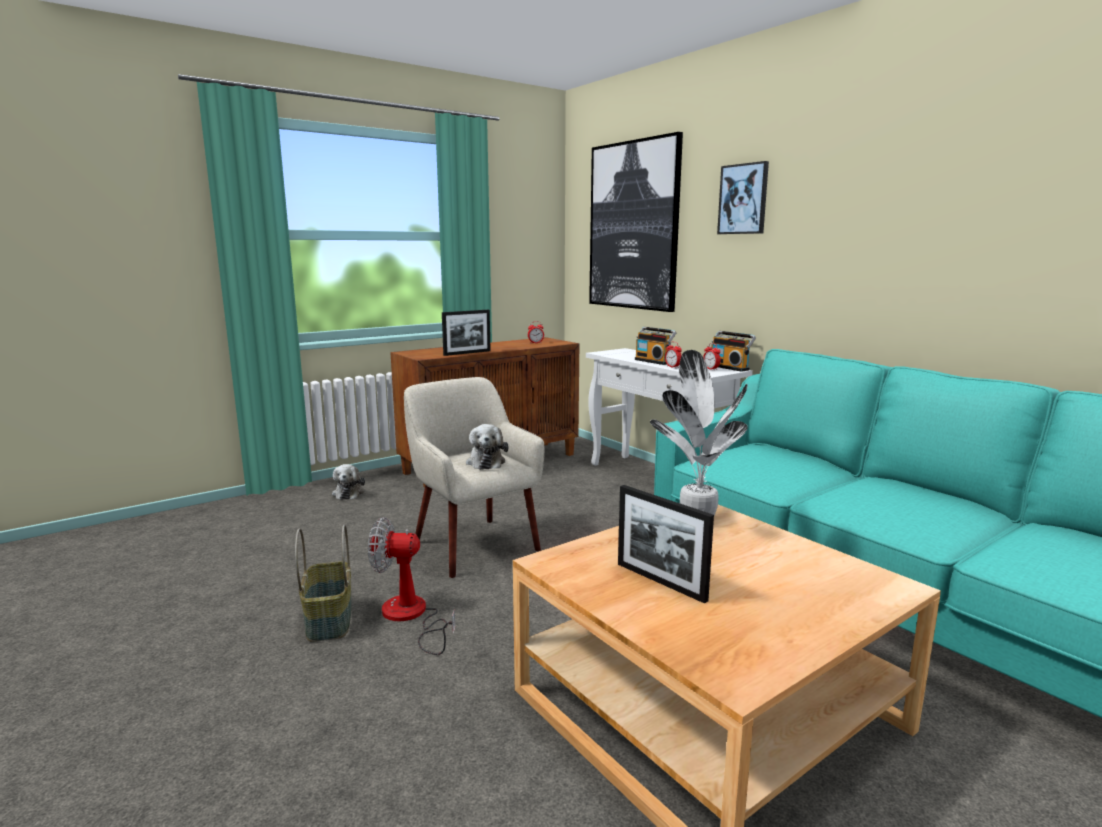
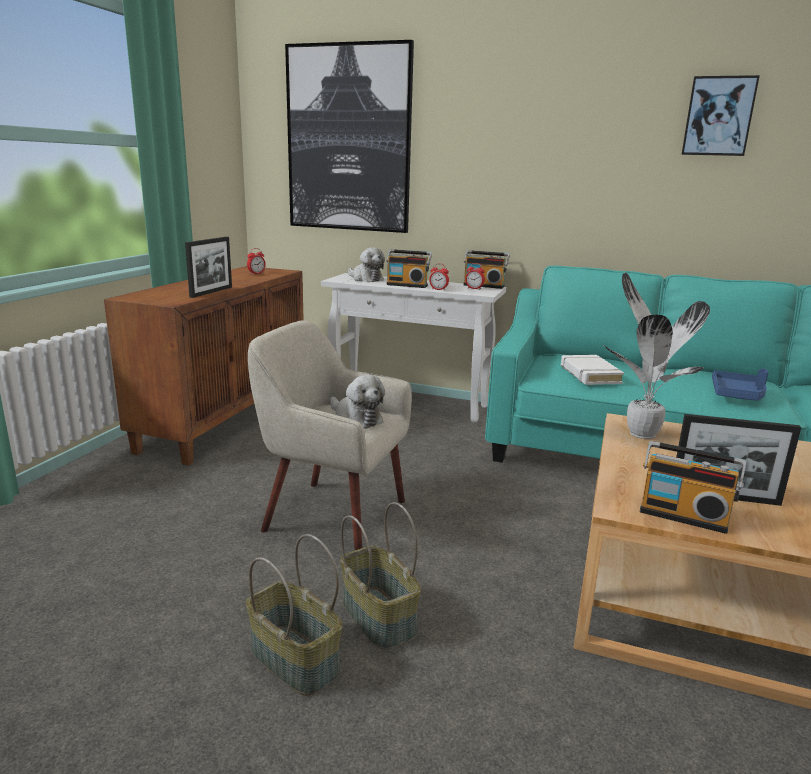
camera: 35 degrees left, 5 degrees up
plush toy [332,464,365,500] -> plush toy moved to [348,247,385,282]
fan [368,517,455,655] -> basket [341,502,421,650]
picture [717,161,769,234] -> picture moved to [681,75,760,156]
none -> white book [561,355,624,385]
none -> radio [640,441,746,534]
none -> blue tray [712,369,769,401]

